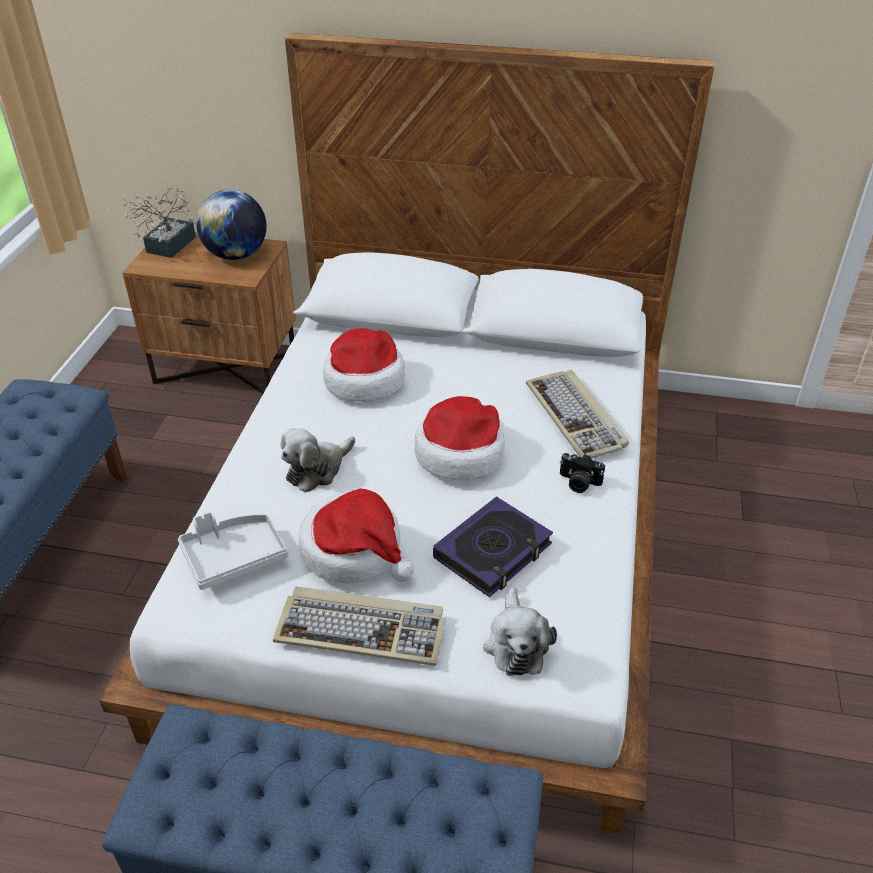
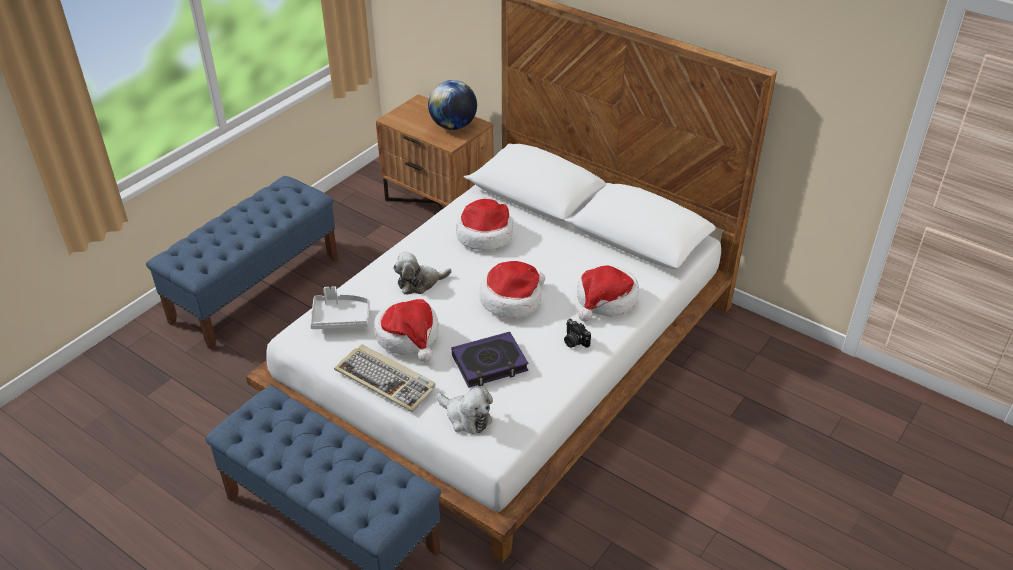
camera: 25 degrees right, 0 degrees up
potted plant [123,188,196,258] -> none
plush toy [483,587,557,676] -> plush toy turned 75 degrees counterclockwise [437,387,493,434]
keyboard [526,370,629,459] -> hat [577,265,639,321]

